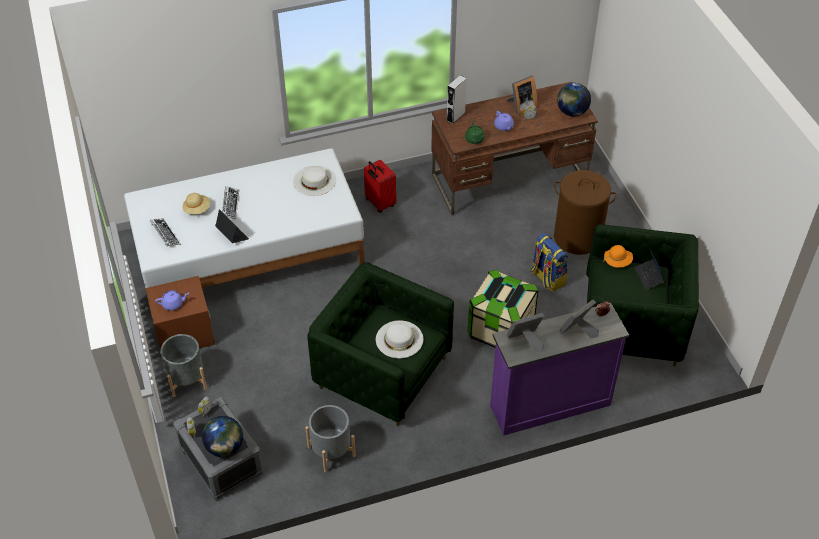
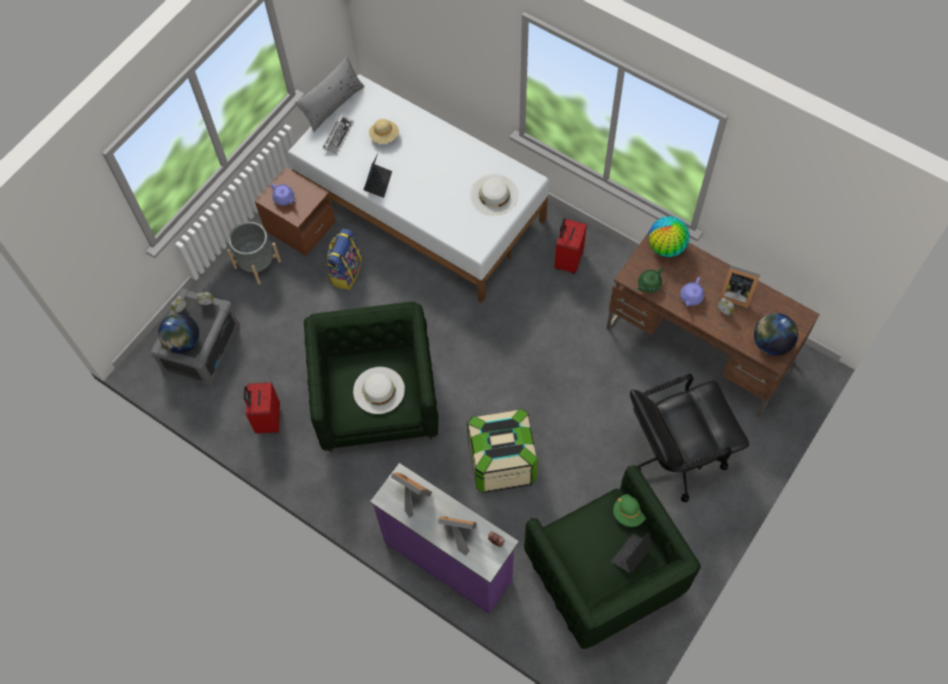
camera: 55 degrees right, 15 degrees up
keyboard [222,186,239,219] -> none
grey planter [305,405,356,473] -> red suitcase [244,383,280,433]
grey speaker [446,75,467,124] -> globe [648,216,689,257]
backpack [531,233,568,292] -> backpack moved to [326,229,362,290]
brown laundry basket [554,170,617,255] -> black office chair [630,374,749,502]
orange hat [603,245,633,267] -> green hat [613,494,646,527]
none -> grey pillow [295,56,365,132]

